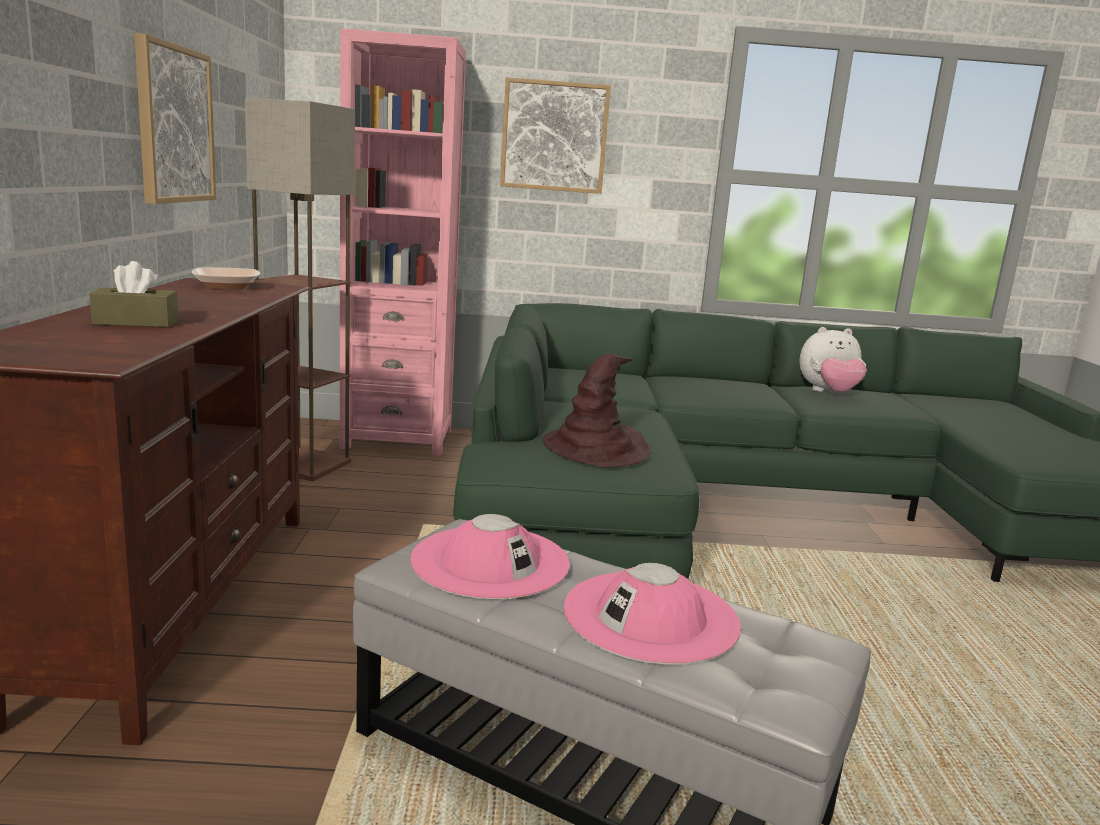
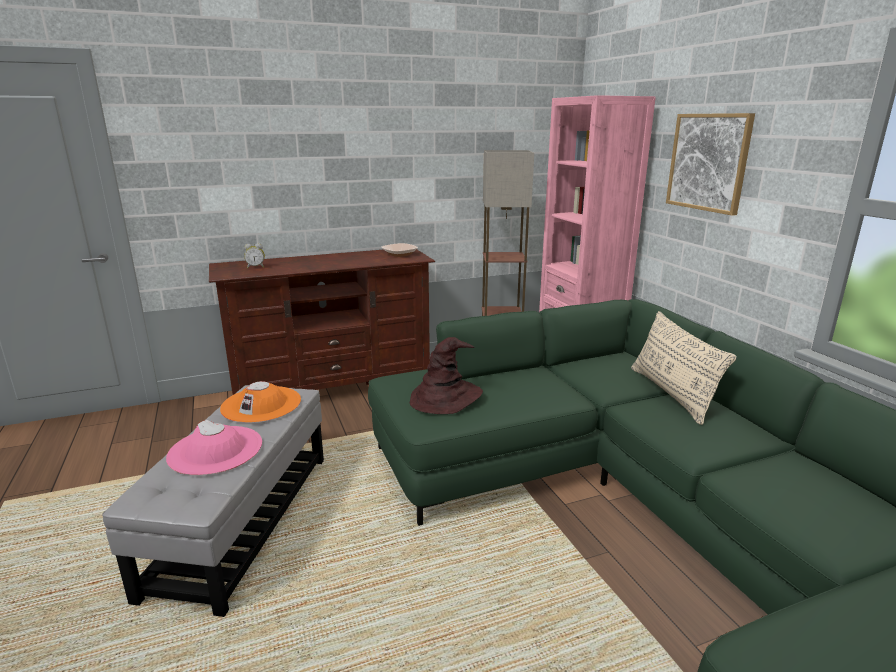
camera: 70 degrees right, 5 degrees up
brown tissue box [89,261,178,327] -> none
picture [134,33,216,204] -> none
pink hat [410,514,570,599] -> orange hat [220,381,301,423]
plush toy [799,327,867,392] -> none
none -> alarm clock [244,243,265,268]
none -> beige pillow [631,311,737,425]

